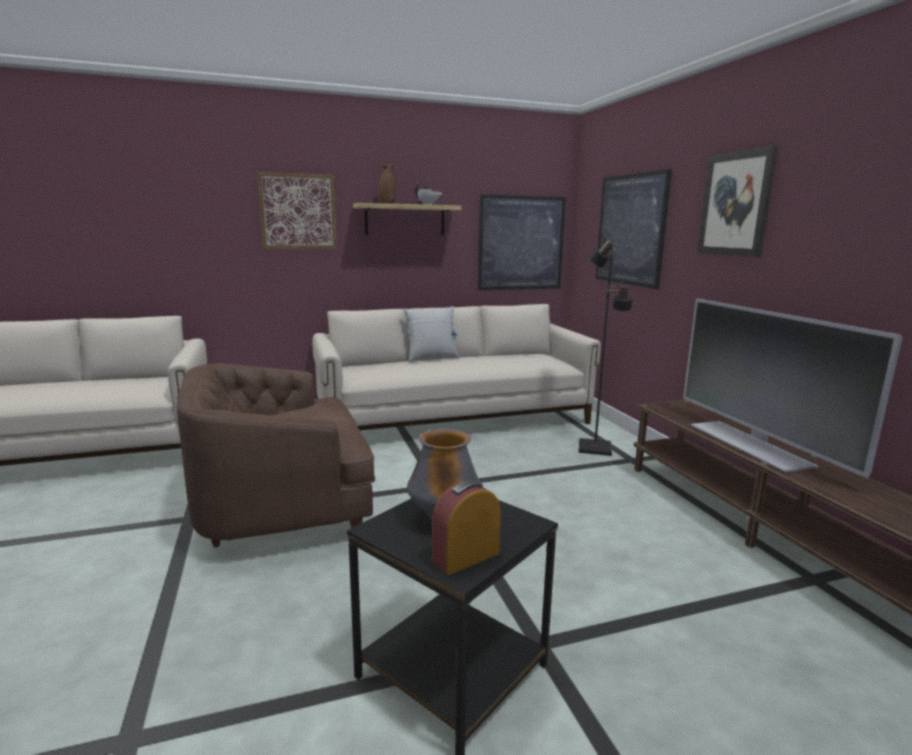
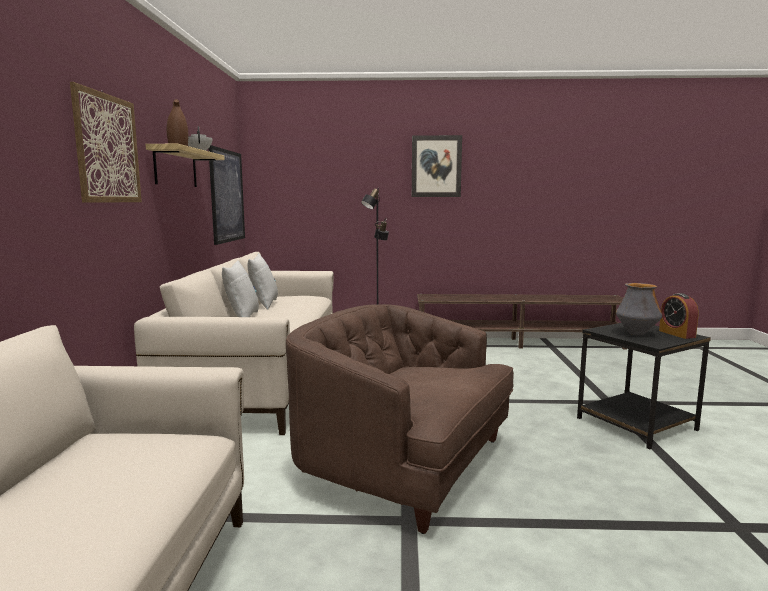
camera: 70 degrees left, 5 degrees down
brown armchair [177,364,375,547] -> brown armchair turned 120 degrees clockwise [286,304,514,534]
picture [595,169,672,289] -> none
television [683,298,902,478] -> none
none -> grey pillow [248,254,278,310]

